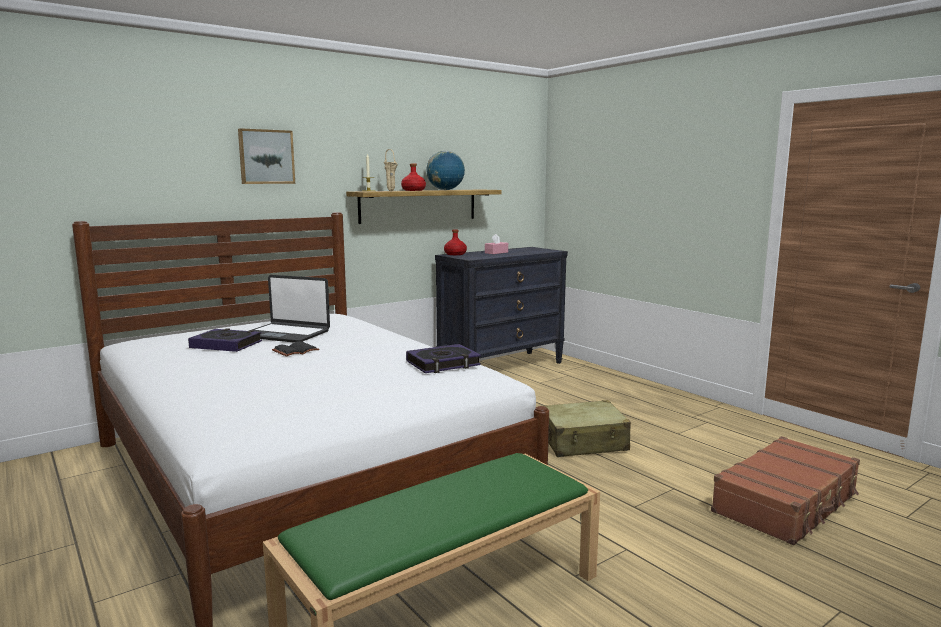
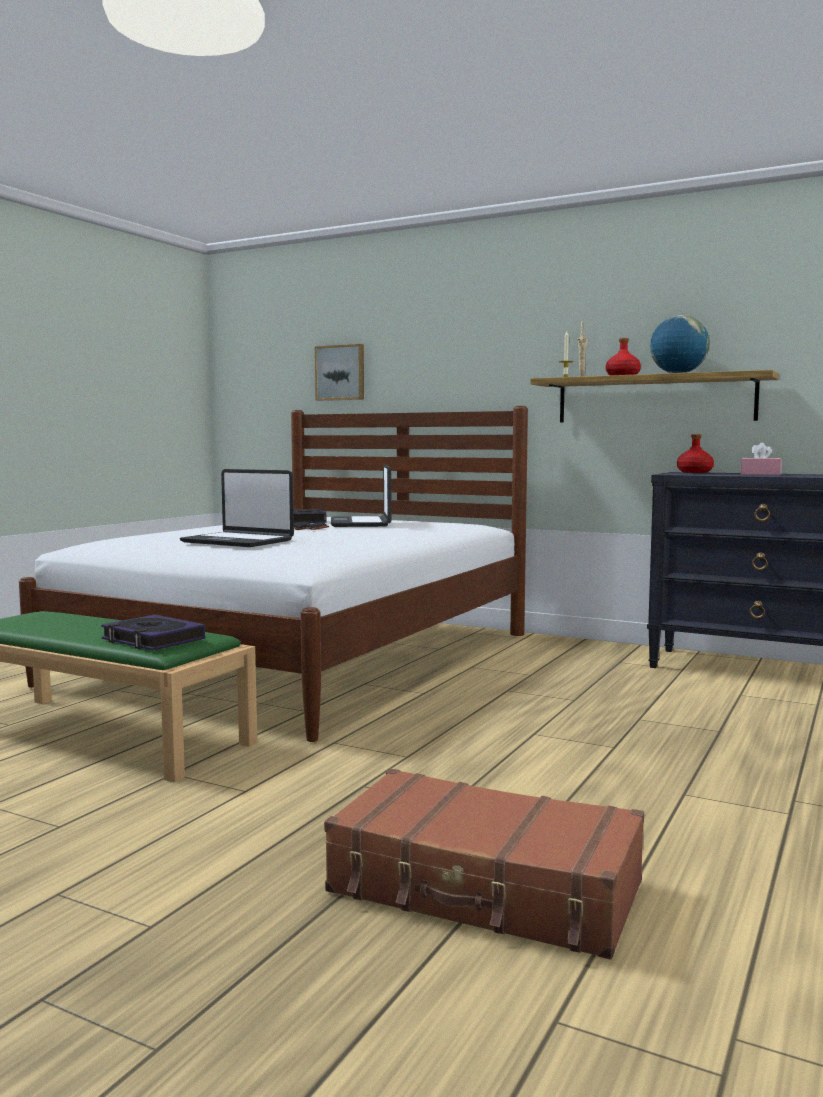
camera: 65 degrees right, 5 degrees down
picture [238,128,295,184] -> picture moved to [315,344,364,401]
book [406,344,481,373] -> book moved to [101,615,205,650]
beige suitcase [545,400,631,457] -> none
none -> laptop [180,469,294,547]

